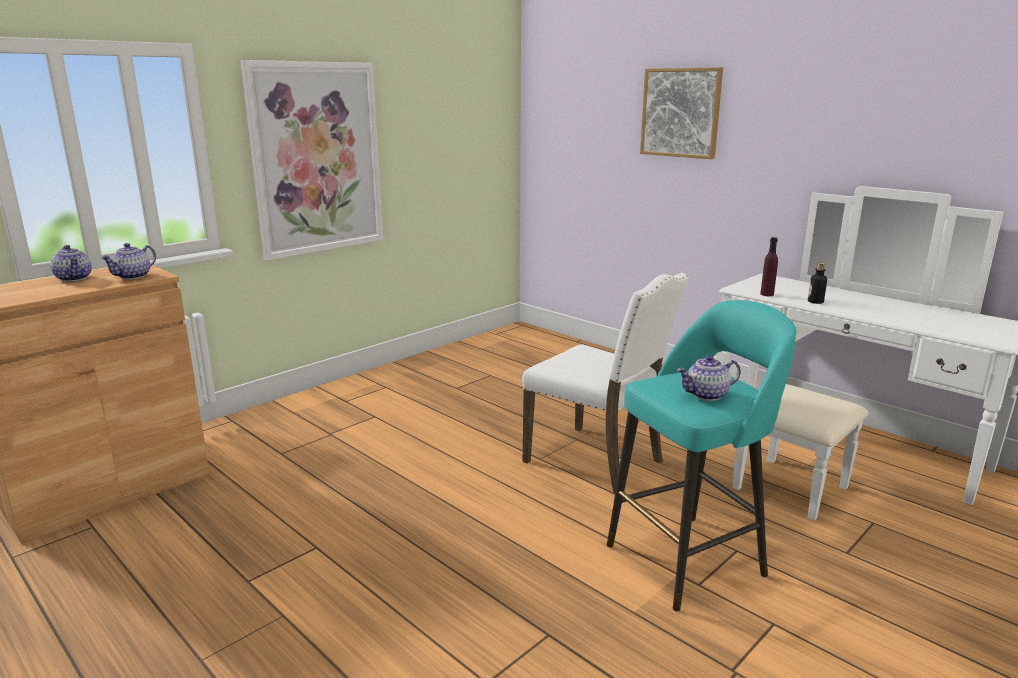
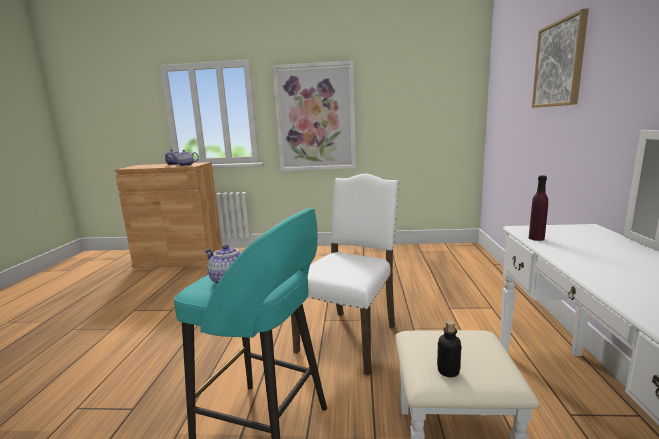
camera: 50 degrees right, 5 degrees down
white chair [522,273,689,494] -> white chair turned 150 degrees counterclockwise [291,174,399,376]
bottle [808,263,827,304] -> bottle moved to [437,320,462,377]

